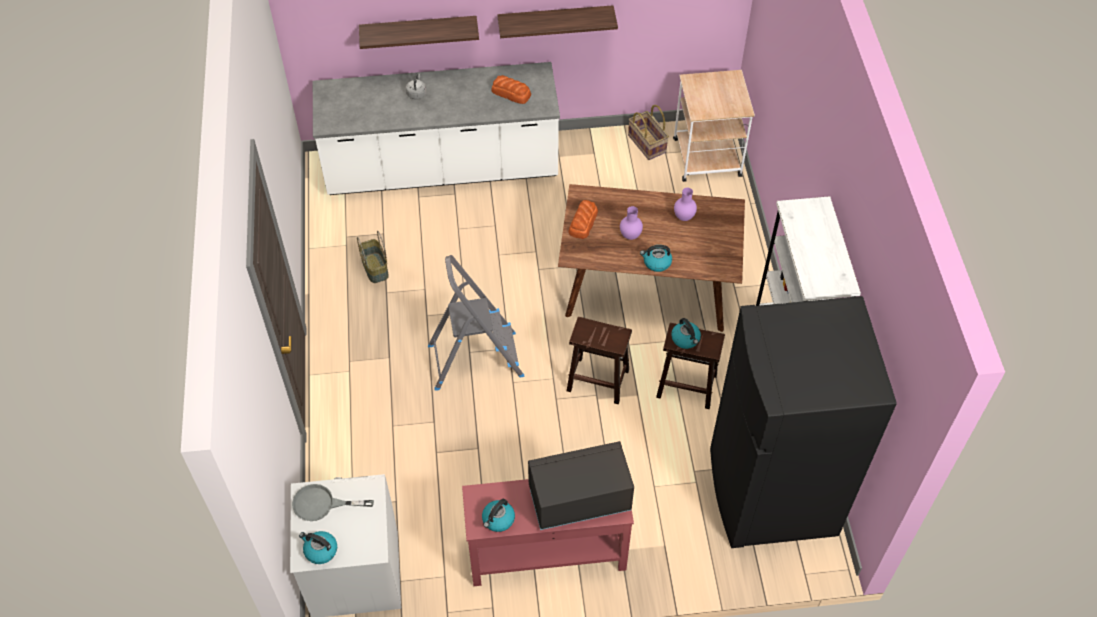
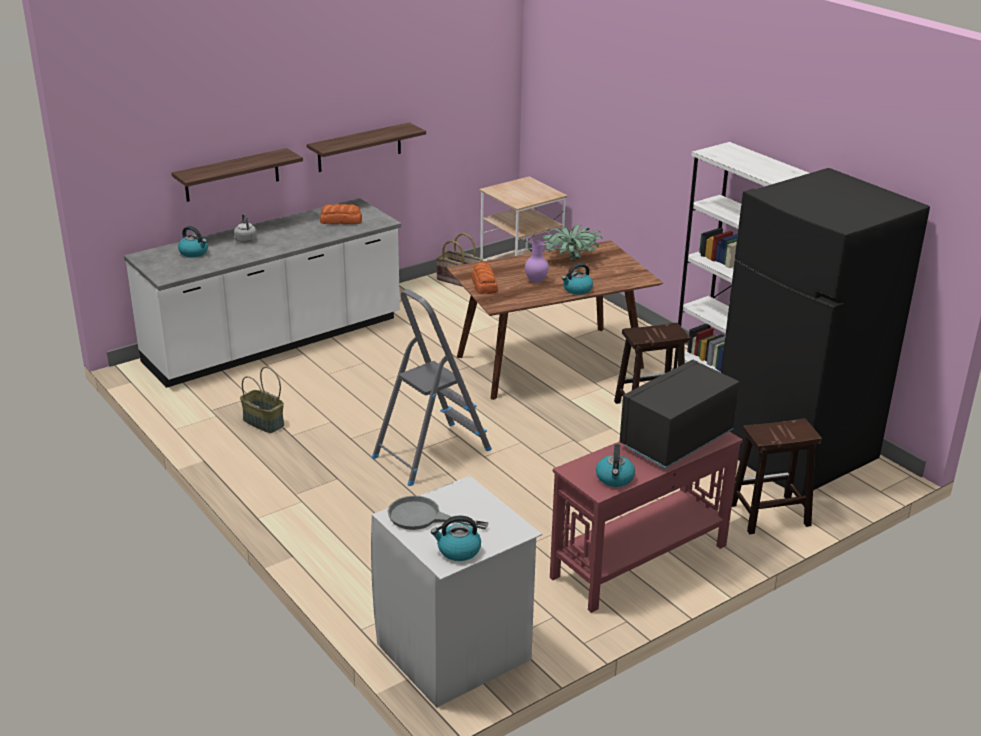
camera: 30 degrees left, 25 degrees down
grey frying pan [292,484,374,521] -> grey frying pan turned 45 degrees clockwise [388,496,489,530]
brown stool [567,317,632,404] -> brown stool moved to [732,418,822,534]
kettle [671,318,701,349] -> kettle moved to [178,226,208,257]
purple vase [674,188,697,221] -> potted plant [543,225,603,261]

